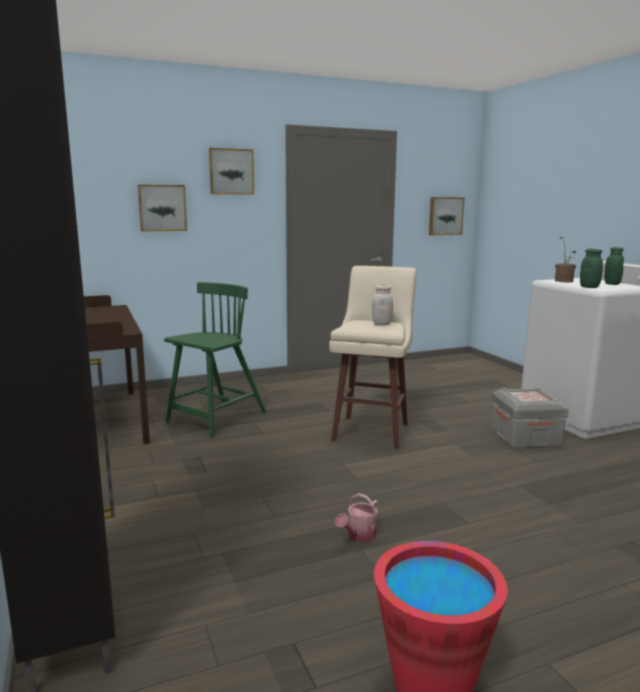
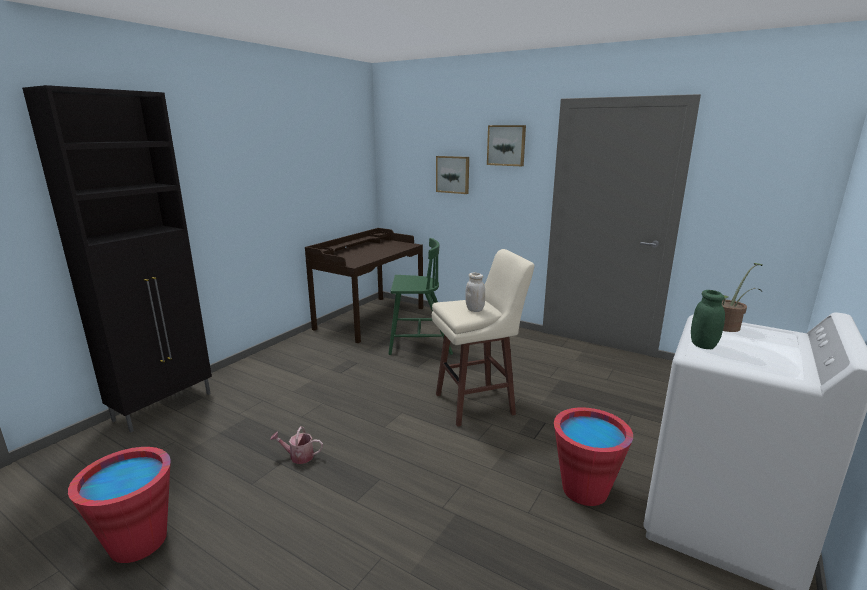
camera: 55 degrees right, 5 degrees up
picture [429,197,465,235] -> none
grey storage box [491,387,569,448] -> red bucket [554,407,633,506]
green jar [604,247,624,285] -> none

